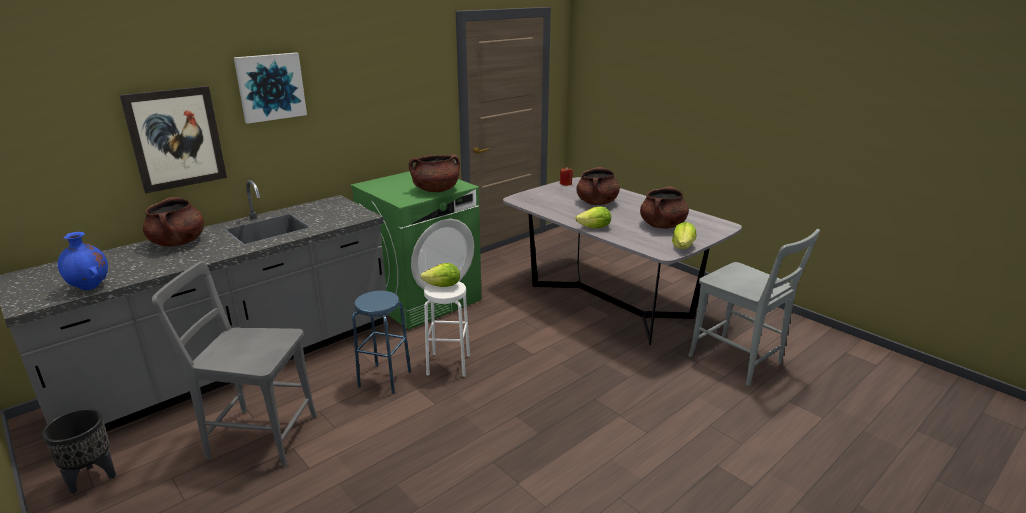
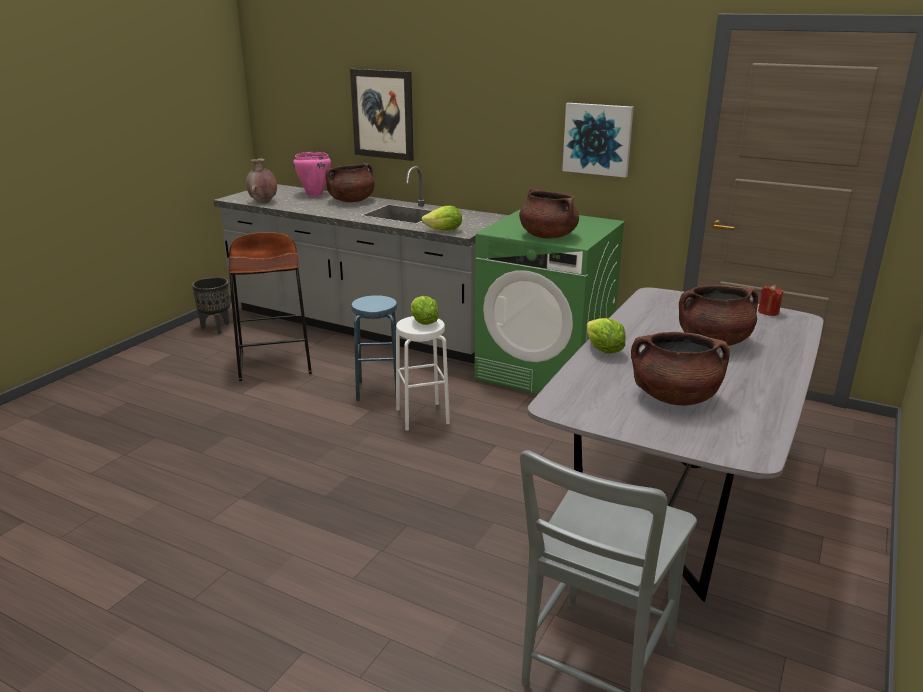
camera: 70 degrees right, 0 degrees up
blue vase [58,232,108,290] -> brown vase [246,159,277,203]
grey chair [152,261,317,466] -> brown stool [228,232,312,381]
picture [234,53,307,124] -> picture moved to [562,103,634,178]
lettuce [672,222,697,249] -> lettuce moved to [422,205,462,231]
none -> pink cooking pot [293,152,331,196]

